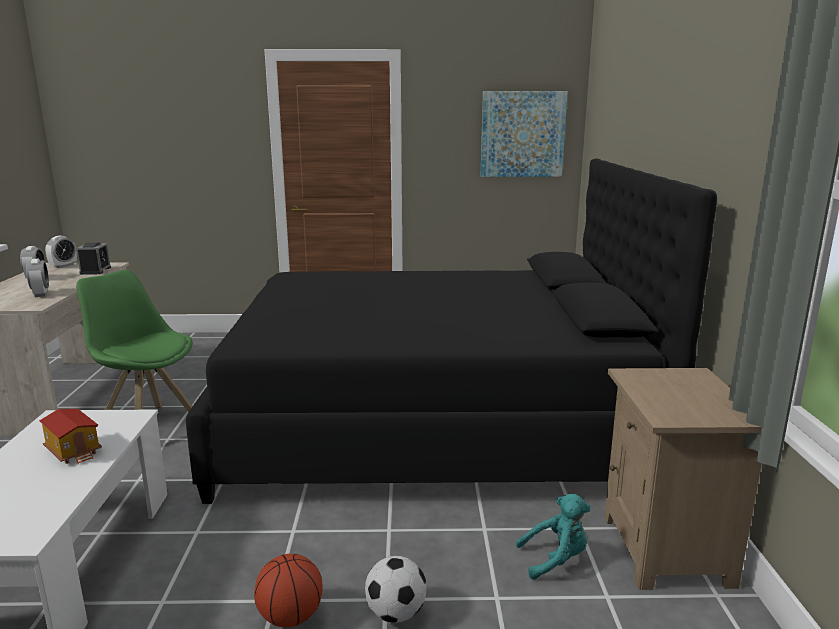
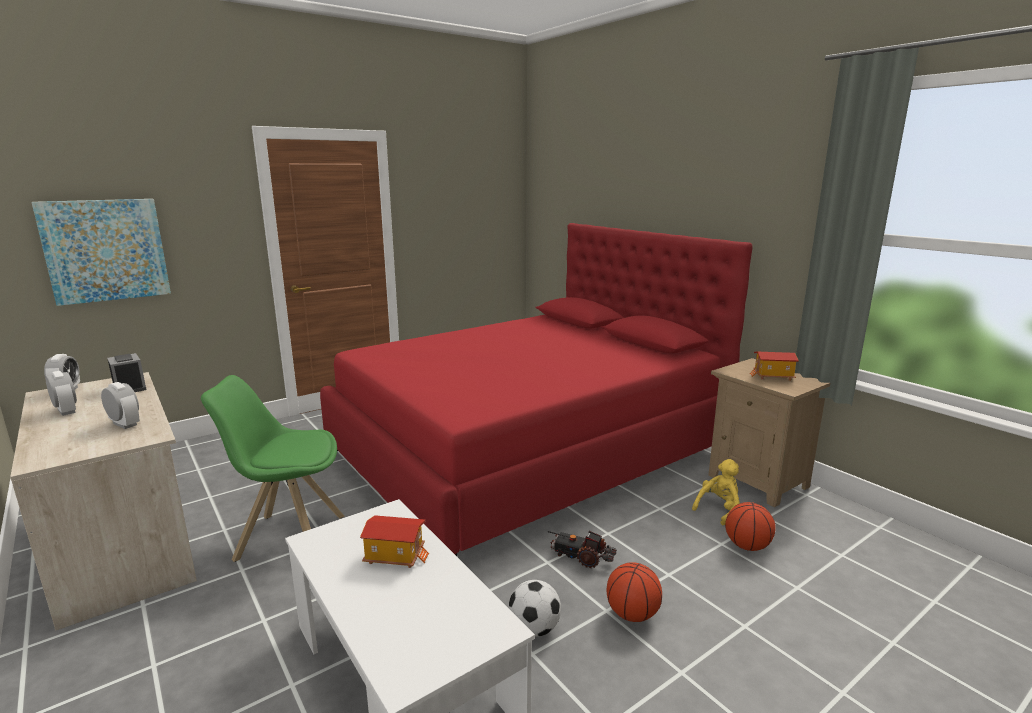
camera: 35 degrees left, 0 degrees up
black bed [186,158,717,504] -> red bed [320,223,753,556]
football [365,556,426,623] -> football moved to [509,580,561,637]
picture [481,91,568,177] -> picture moved to [32,199,171,306]
turquoise plush toy [516,494,591,580] -> yellow plush toy [692,459,740,525]
none -> toy truck [548,531,617,568]
none -> basketball [725,502,776,551]
none -> toy house [750,352,799,381]

